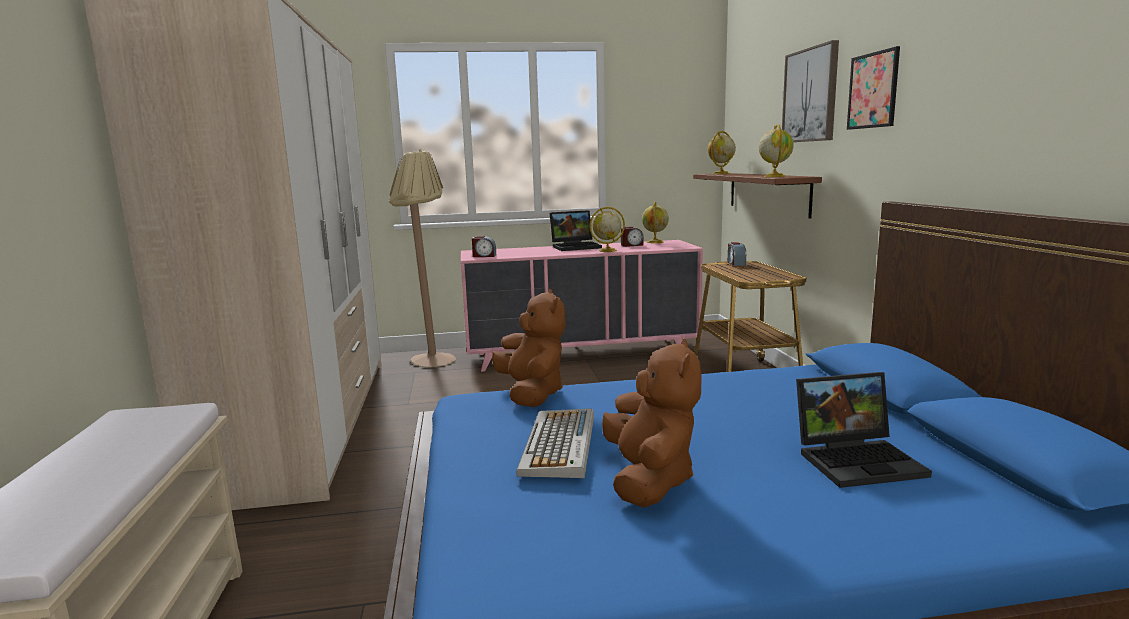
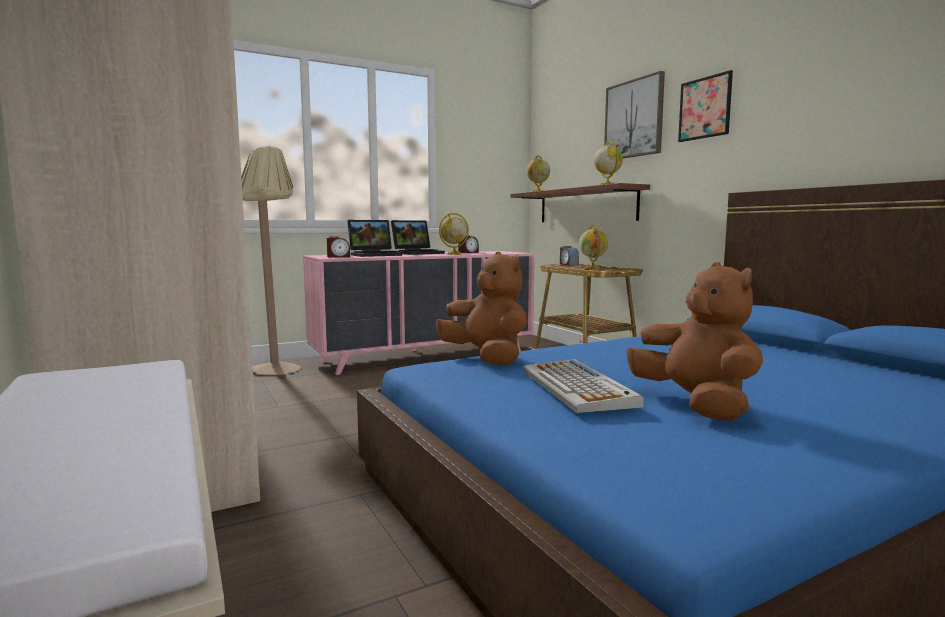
camera: 20 degrees left, 5 degrees down
globe [642,202,669,243] -> globe moved to [579,225,608,270]
laptop [796,372,932,488] -> laptop moved to [347,220,402,257]

